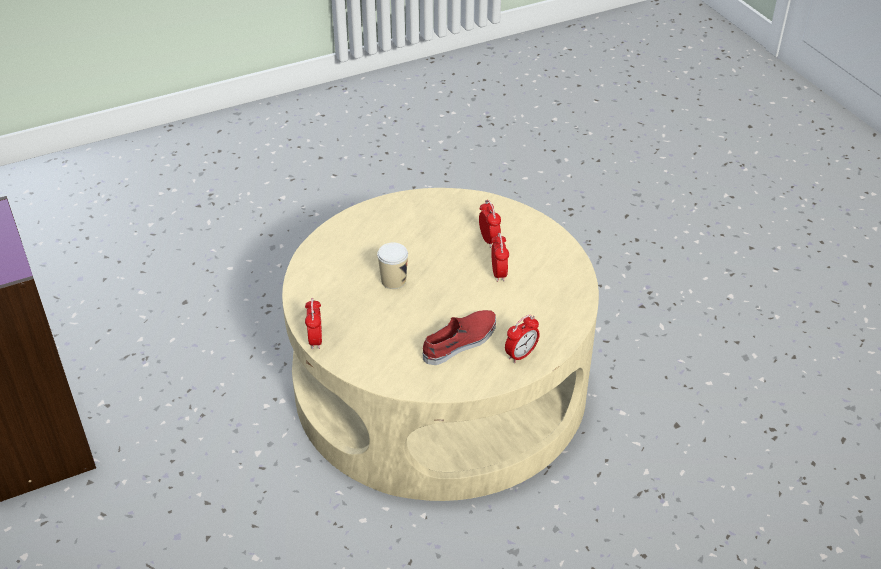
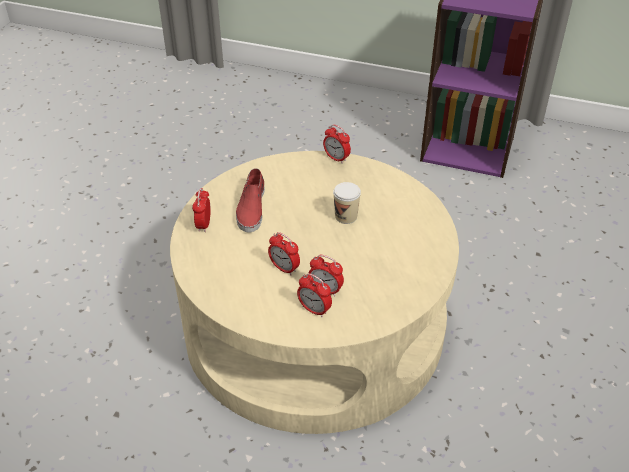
camera: 135 degrees right, 0 degrees up
none -> alarm clock [297,273,332,317]

